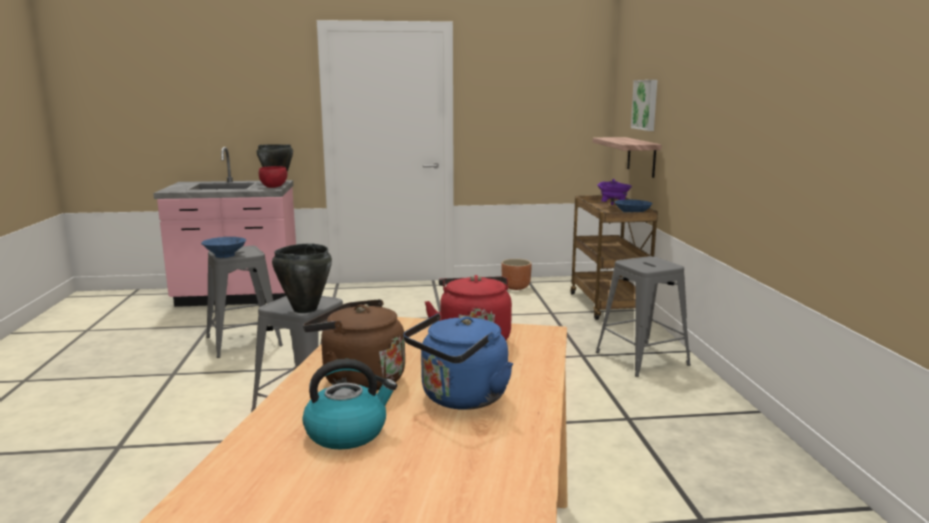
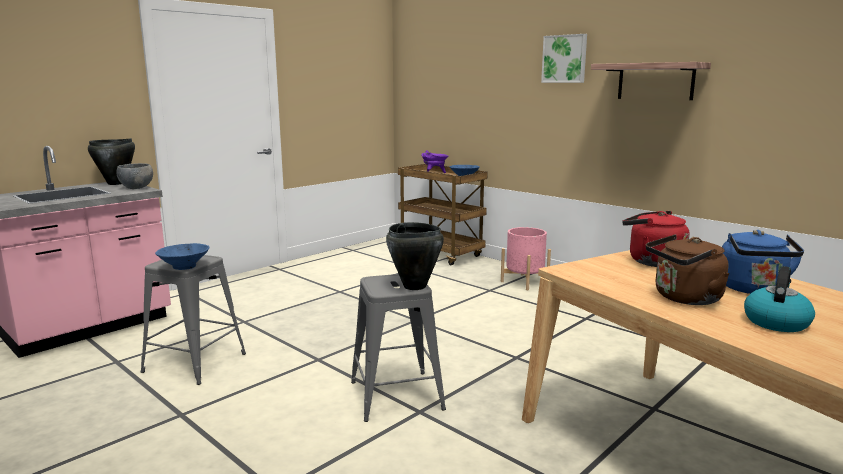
camera: 40 degrees left, 0 degrees up
red bowl [259,166,287,188] -> grey bowl [117,163,153,189]
brown planter [501,259,532,290] -> none
shelf [593,137,662,178] -> shelf moved to [591,62,711,100]
grey stool [596,256,691,377] -> pink planter [501,227,551,290]
picture [631,80,657,131] -> picture moved to [541,34,587,83]

